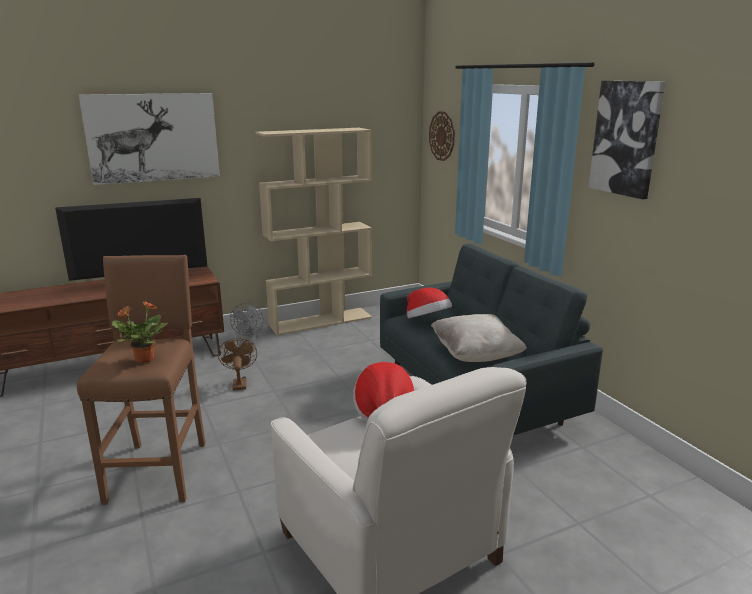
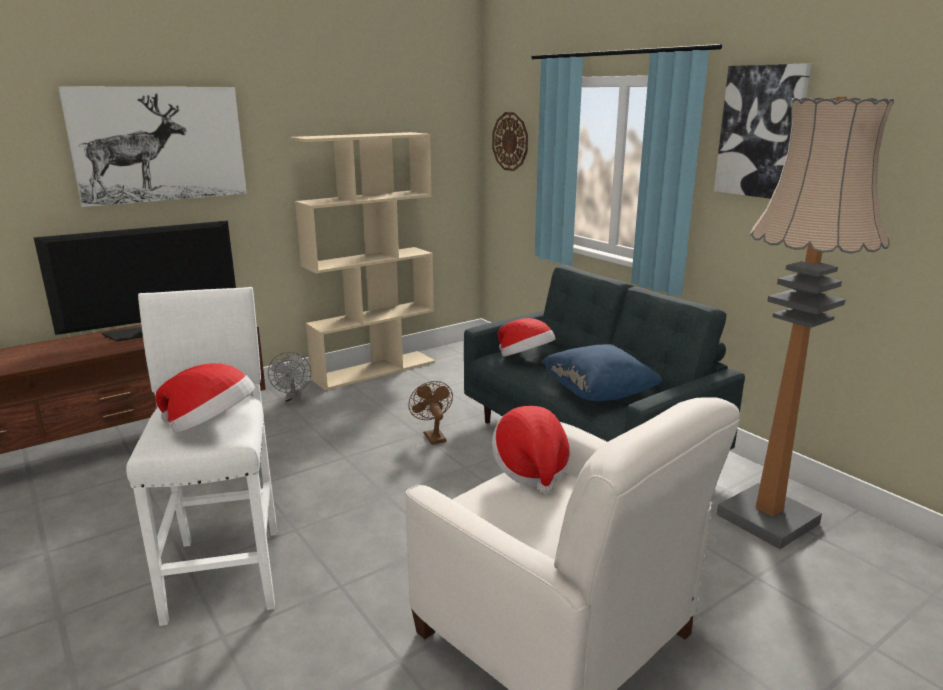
camera: 10 degrees left, 0 degrees up
brown stool [77,255,205,505] -> white stool [126,287,277,626]
potted plant [112,301,168,363] -> hat [155,363,255,433]
brown fan [218,338,257,391] -> brown fan moved to [408,381,453,445]
beige pillow [431,314,527,362] -> blue pillow [541,344,663,401]
none -> floor lamp [717,97,894,549]

